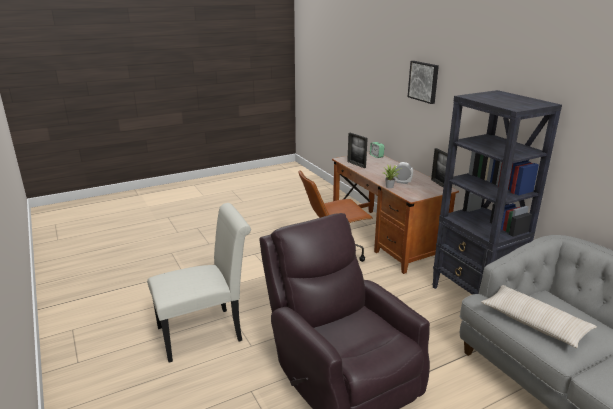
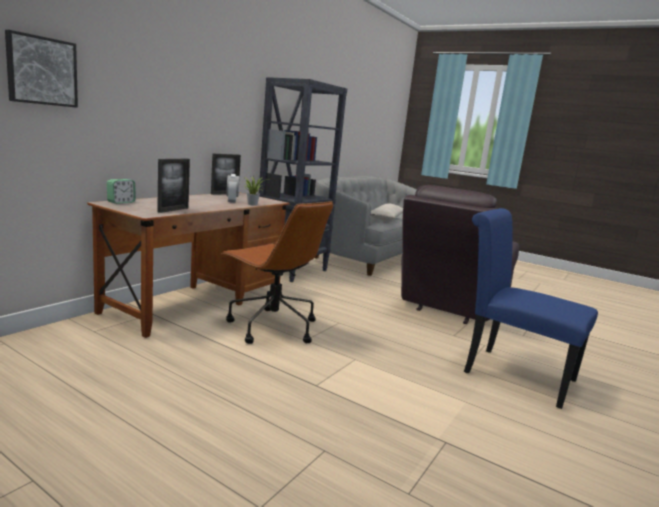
camera: 120 degrees left, 10 degrees down
white chair [147,203,251,363] -> blue chair [464,208,598,409]
picture [408,61,439,104] -> picture moved to [5,30,78,108]

